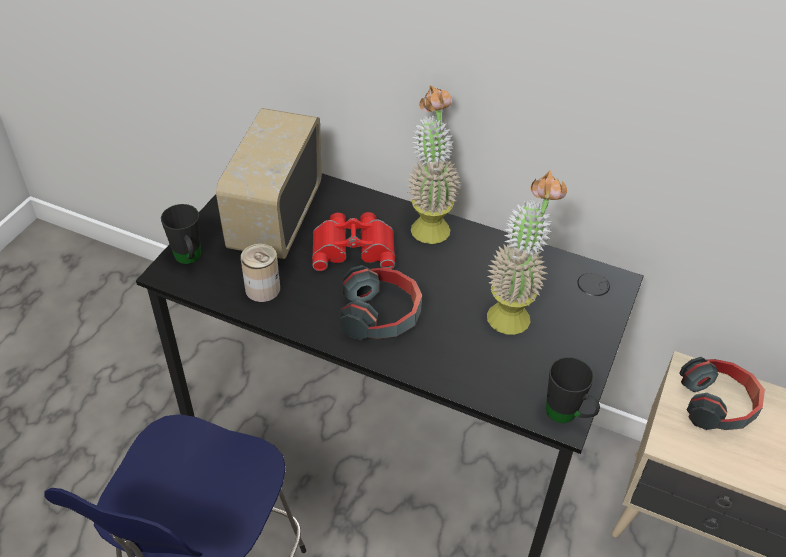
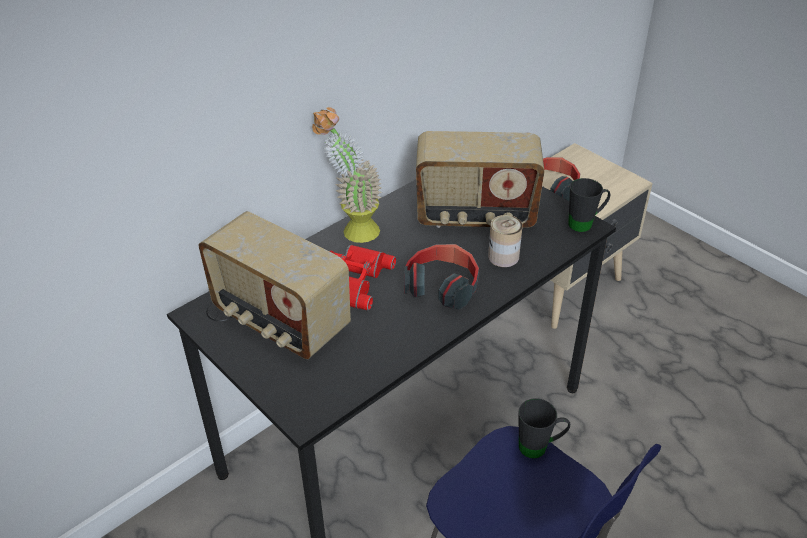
camera: 65 degrees left, 5 degrees down
black mug [161,204,201,264] -> black mug moved to [519,398,570,459]
can [241,244,280,302] -> can moved to [488,215,523,267]
potted plant [487,170,567,335] -> radio [416,131,545,228]

